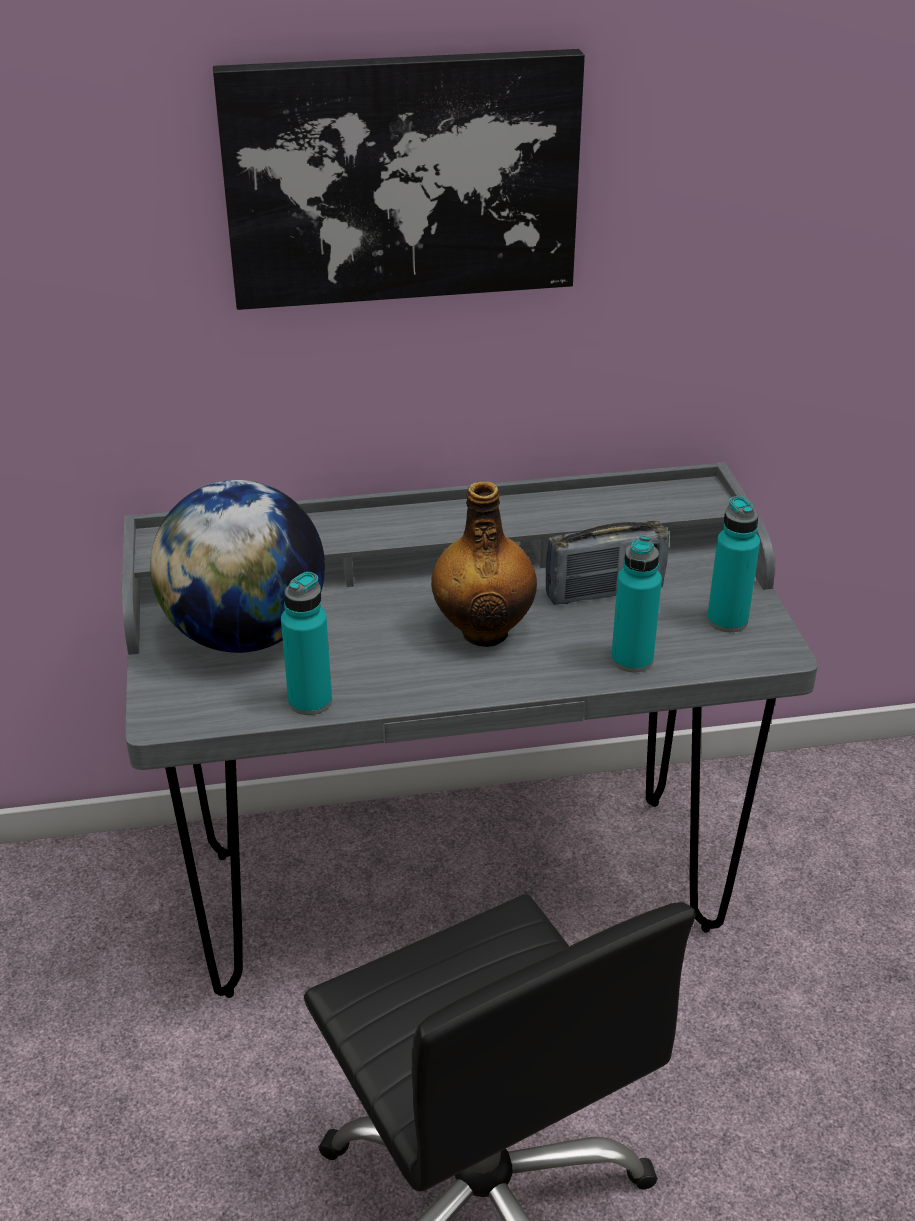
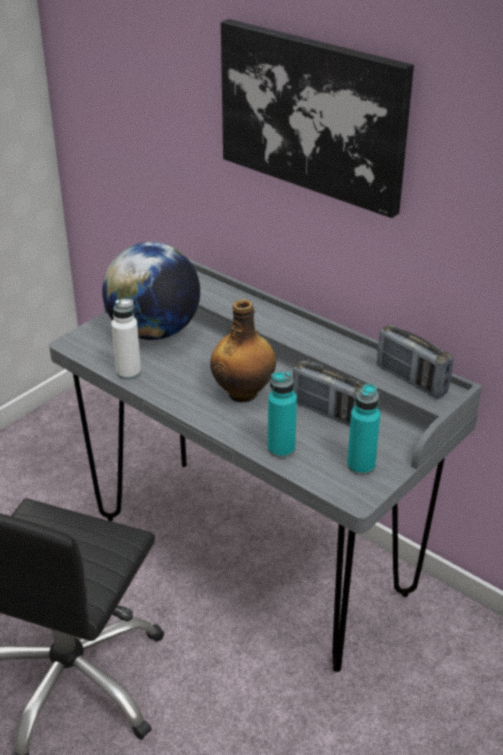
camera: 50 degrees right, 0 degrees up
turquoise bottle [281,572,332,715] -> white bottle [111,299,141,380]
none -> radio [377,324,453,398]

